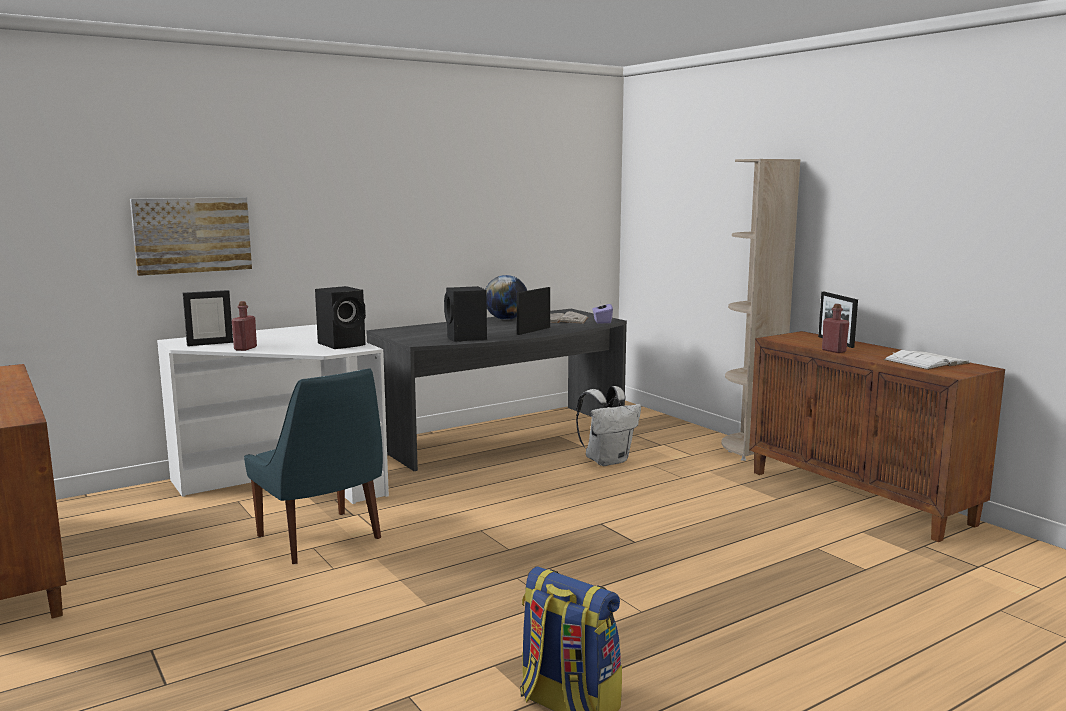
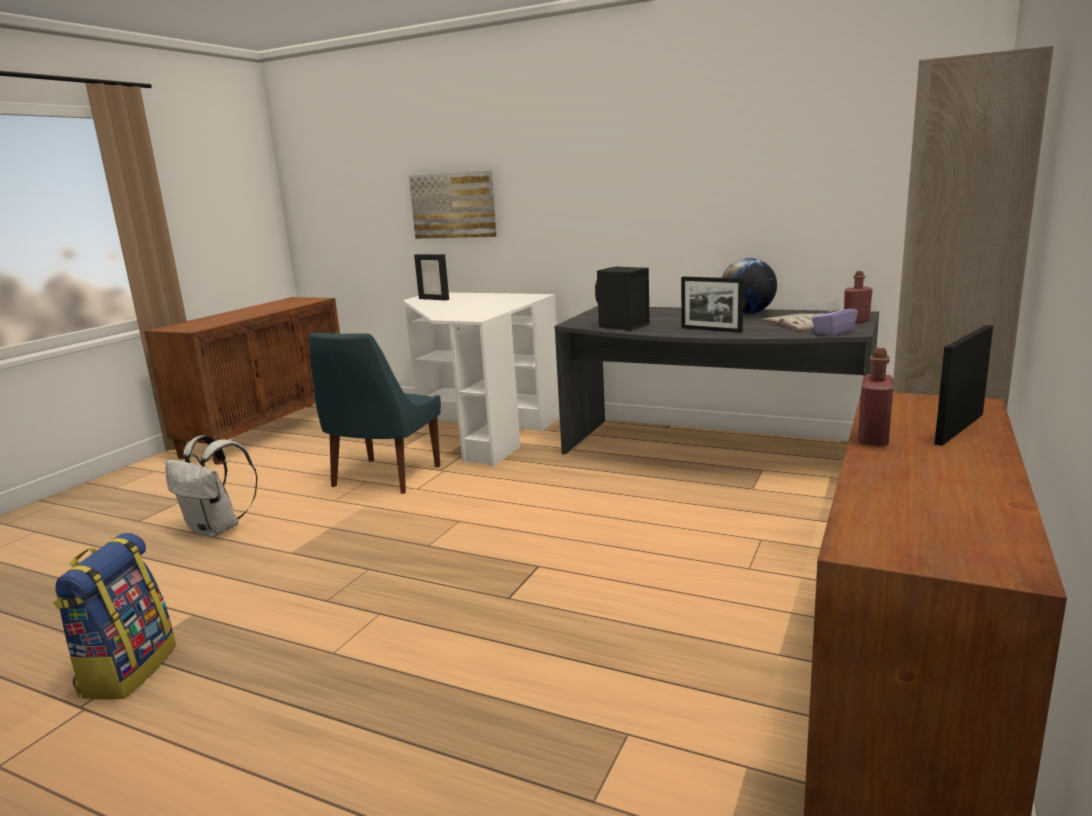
camera: 60 degrees right, 5 degrees up
red bottle [232,301,257,351] -> red bottle moved to [844,271,873,323]
black speaker [315,286,366,349] -> none
picture frame [517,287,550,335] -> picture frame turned 150 degrees counterclockwise [681,277,744,333]
white backpack [576,386,641,466] -> white backpack moved to [165,435,258,538]
white book [884,350,969,370] -> none

